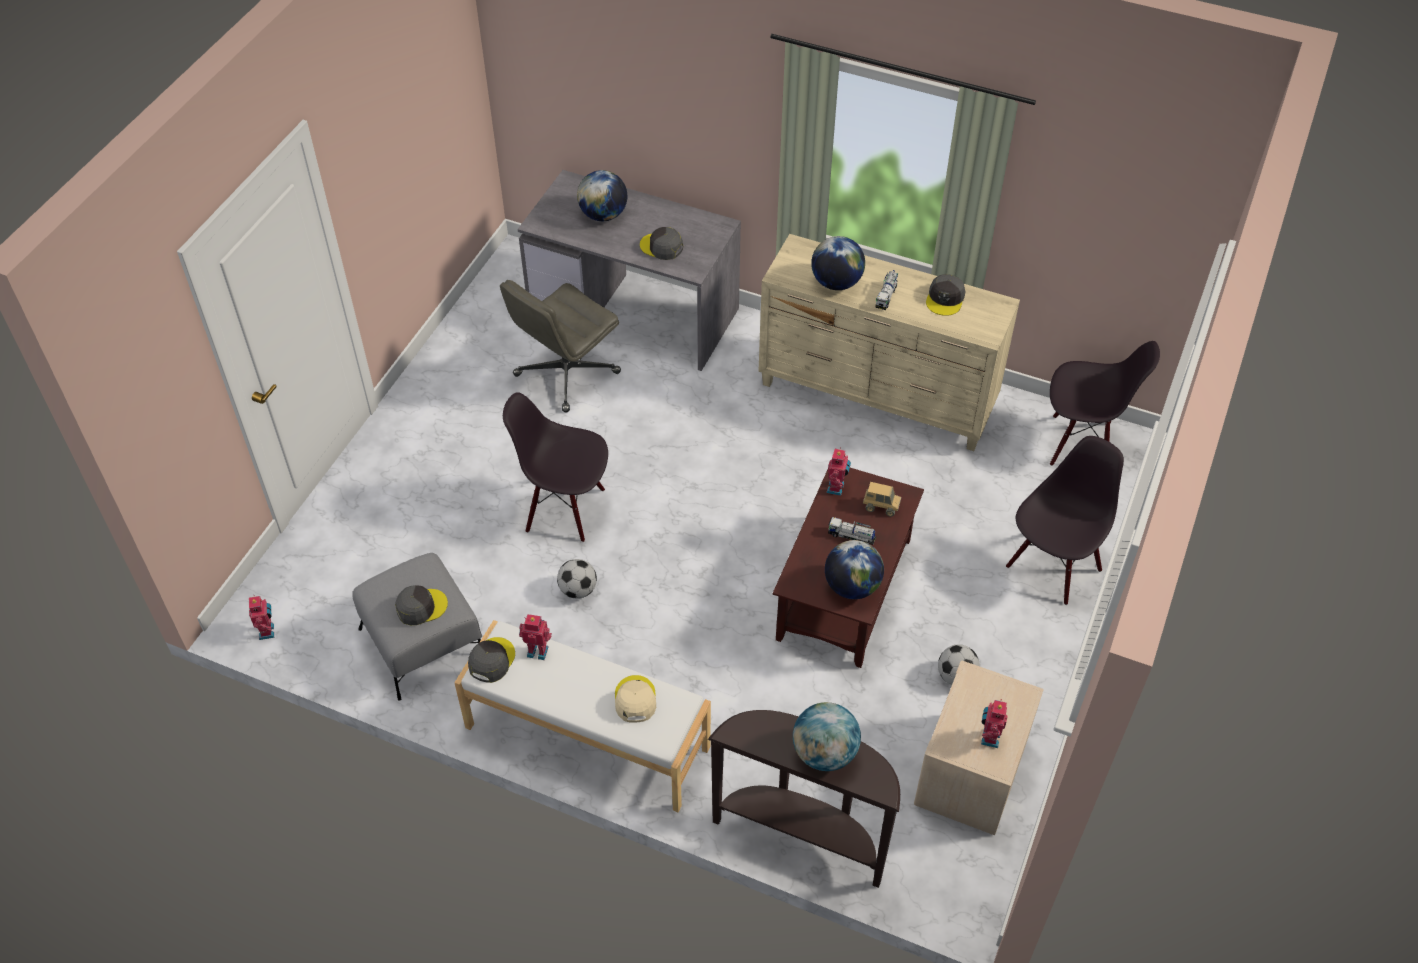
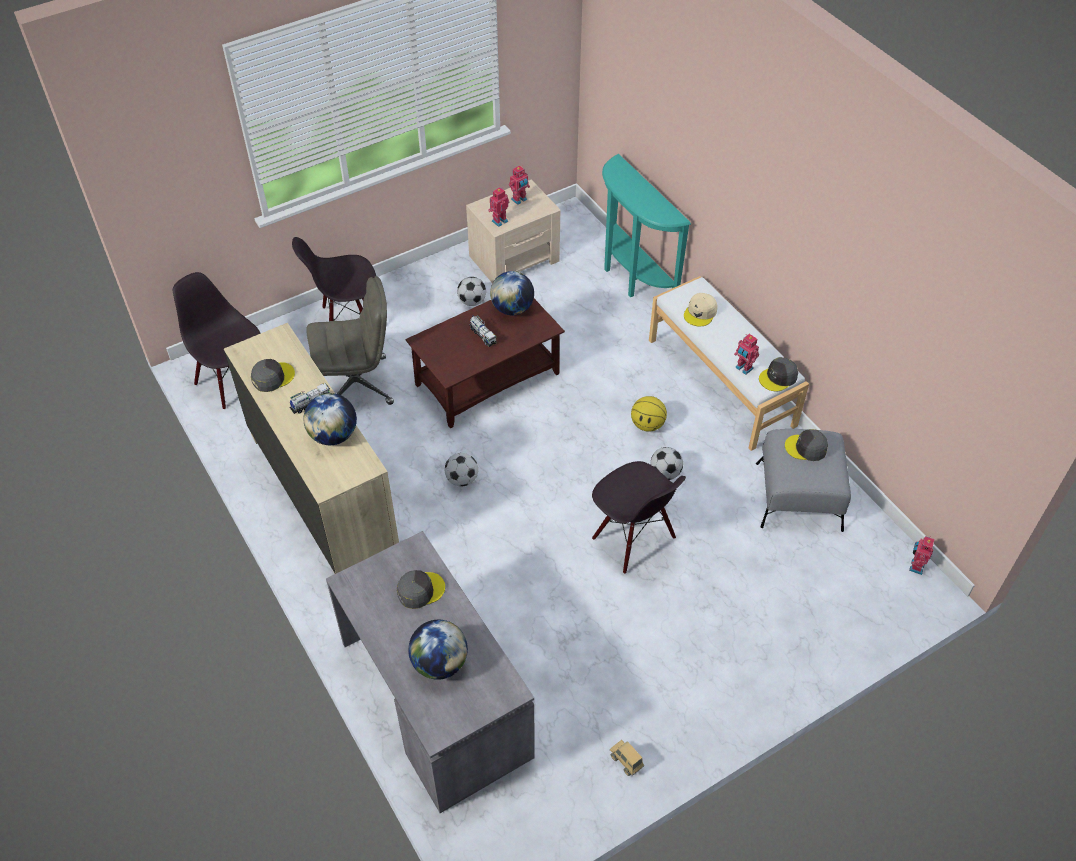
camera: 145 degrees left, 0 degrees up
grey office chair [500,280,621,412] -> grey office chair moved to [307,276,394,405]
grey cap [640,227,683,260] -> grey cap turned 90 degrees counterclockwise [397,570,445,609]
brown console table [708,710,900,888] -> turquoise console table [602,154,691,297]
globe [793,702,861,771] -> none
toy robot [826,447,851,496] -> toy robot moved to [488,187,509,227]
toy truck [863,482,901,517] -> toy truck moved to [610,740,644,776]
none -> football [445,453,478,486]
none -> basketball [631,396,667,432]

